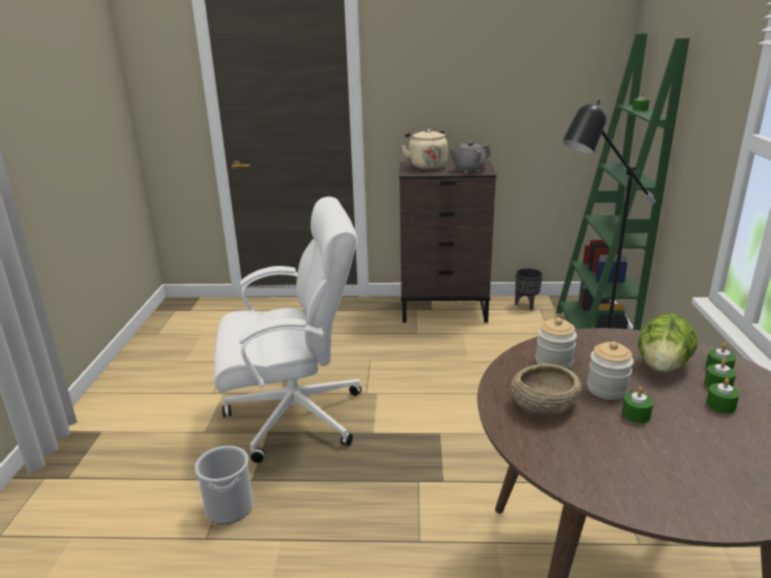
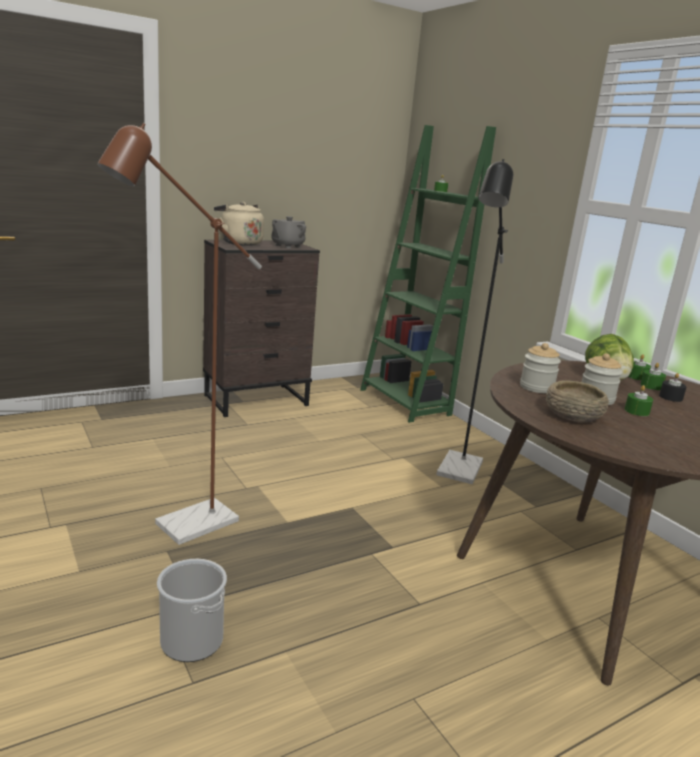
camera: 35 degrees left, 5 degrees down
white office chair [214,197,362,463] -> brown floor lamp [97,123,262,545]
black planter [515,268,543,310] -> none
green candle [706,378,740,414] -> black candle [659,373,687,402]

